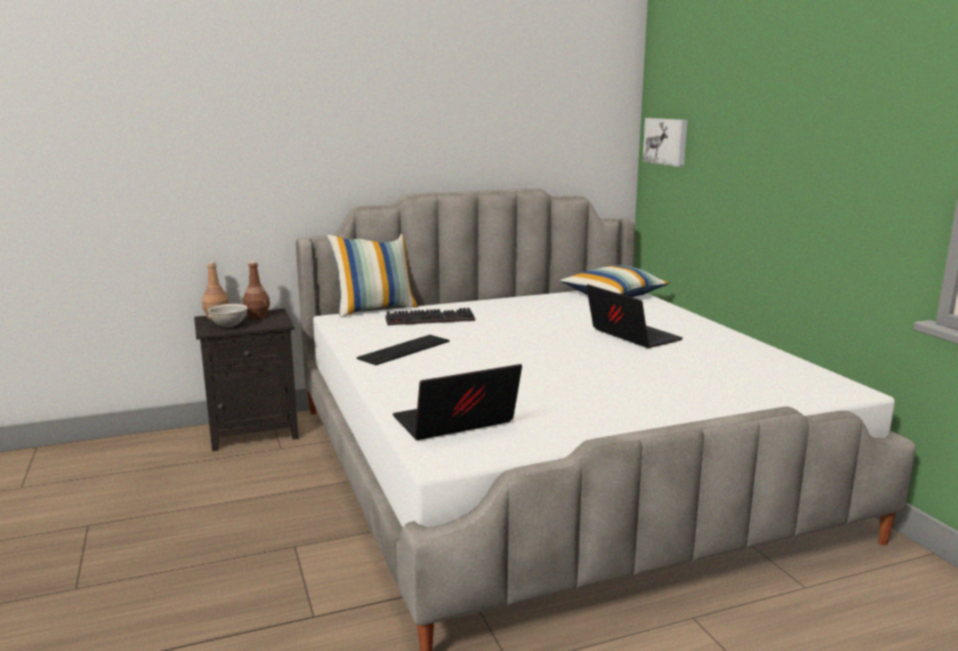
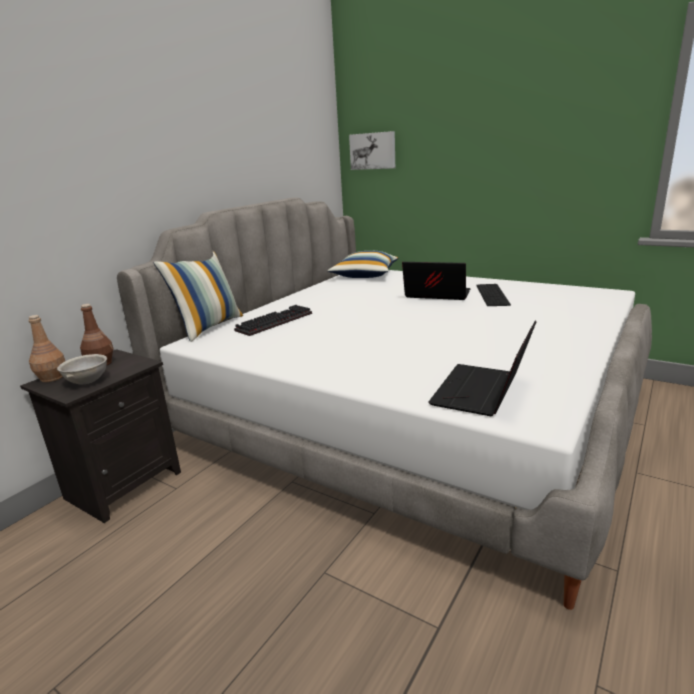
camera: 35 degrees left, 5 degrees up
keyboard [357,335,450,365] -> keyboard moved to [476,284,511,306]

